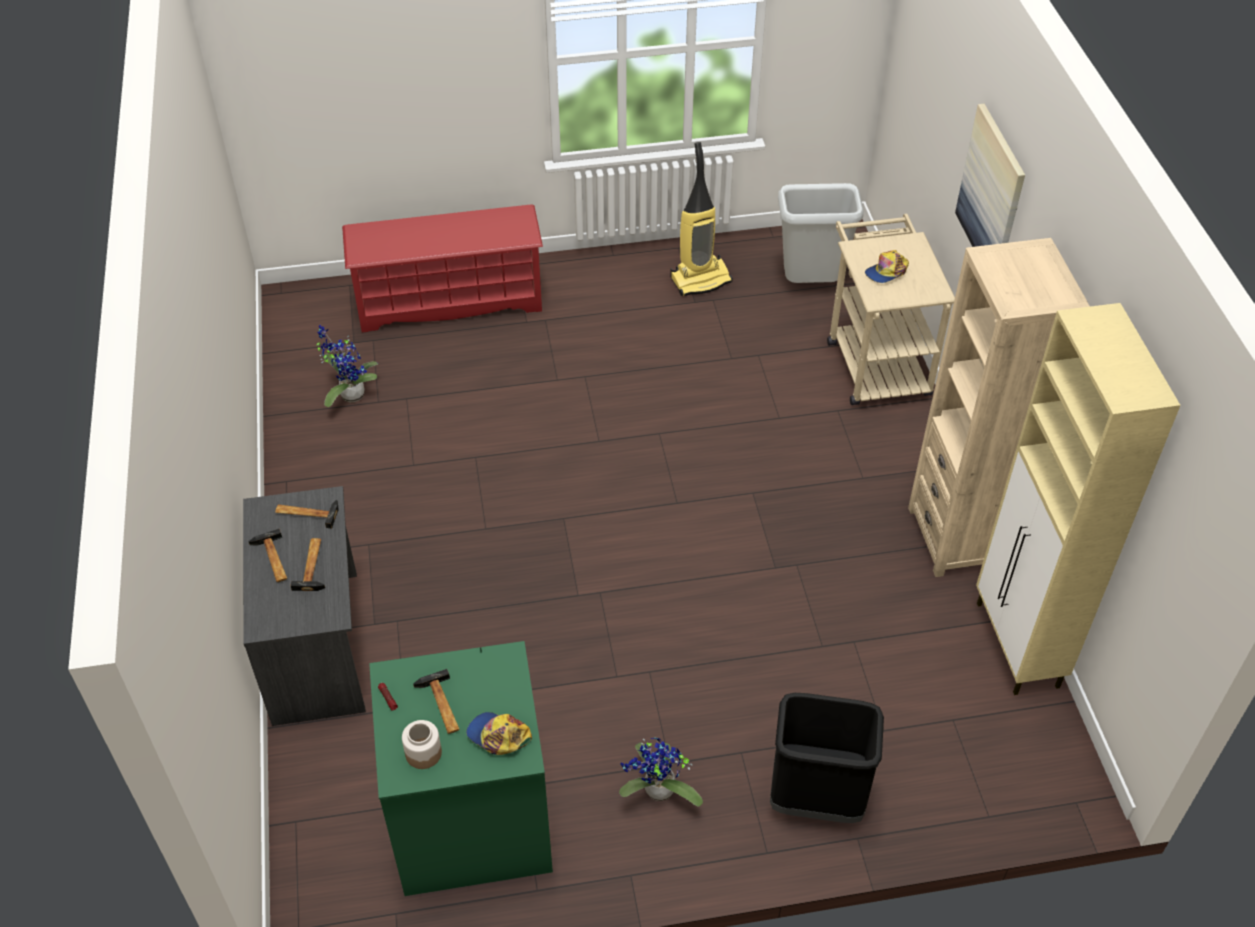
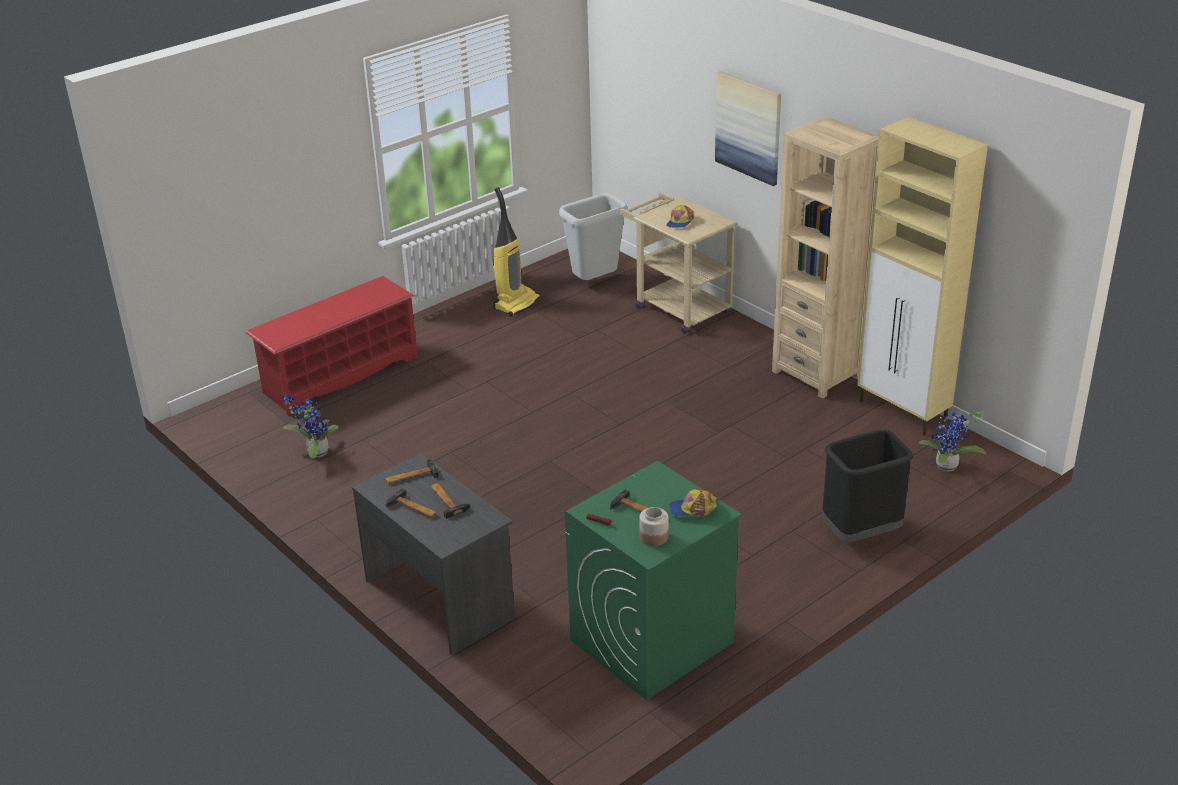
camera: 30 degrees left, 15 degrees down
potted plant [619,738,703,807] -> potted plant moved to [919,412,986,471]

